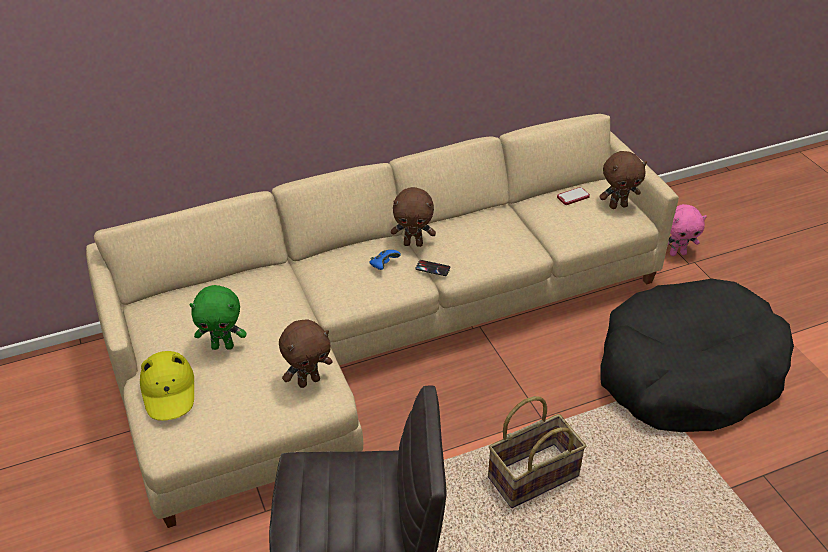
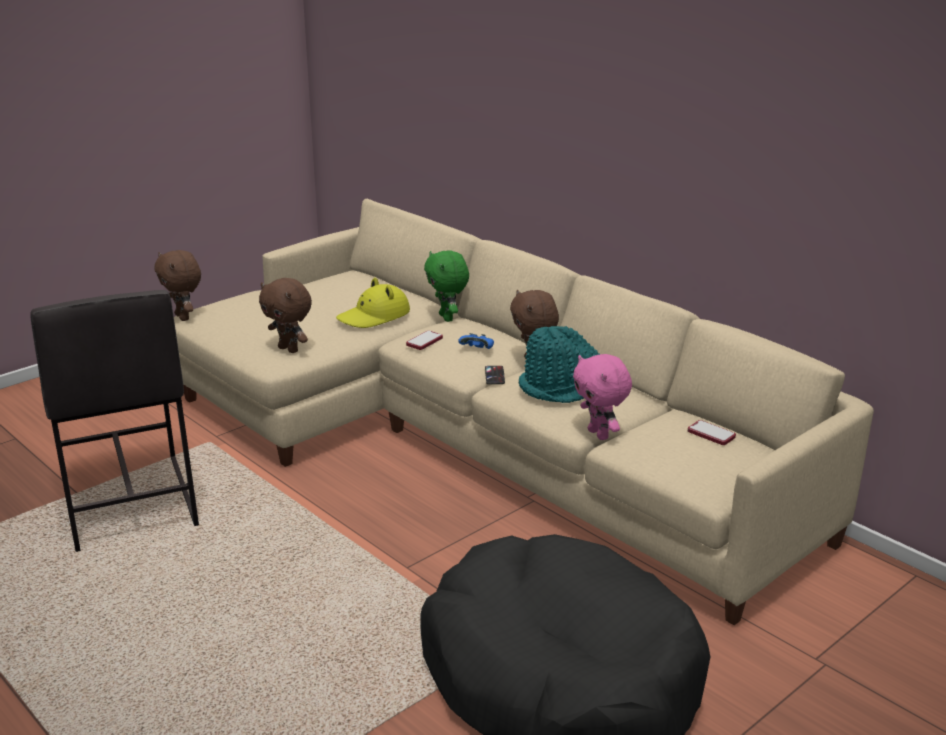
camera: 70 degrees right, 15 degrees down
yellow hat [140,351,194,421] -> yellow hat moved to [336,278,410,328]
green plush toy [189,285,246,350] -> green plush toy moved to [424,251,469,322]
basket [488,396,586,508] -> none
brown plush toy [599,151,647,209] -> brown plush toy moved to [154,250,201,321]
pink plush toy [668,204,707,256] -> pink plush toy moved to [573,354,632,440]
none -> phone [406,331,443,350]
none -> turquoise hat [519,326,600,403]

